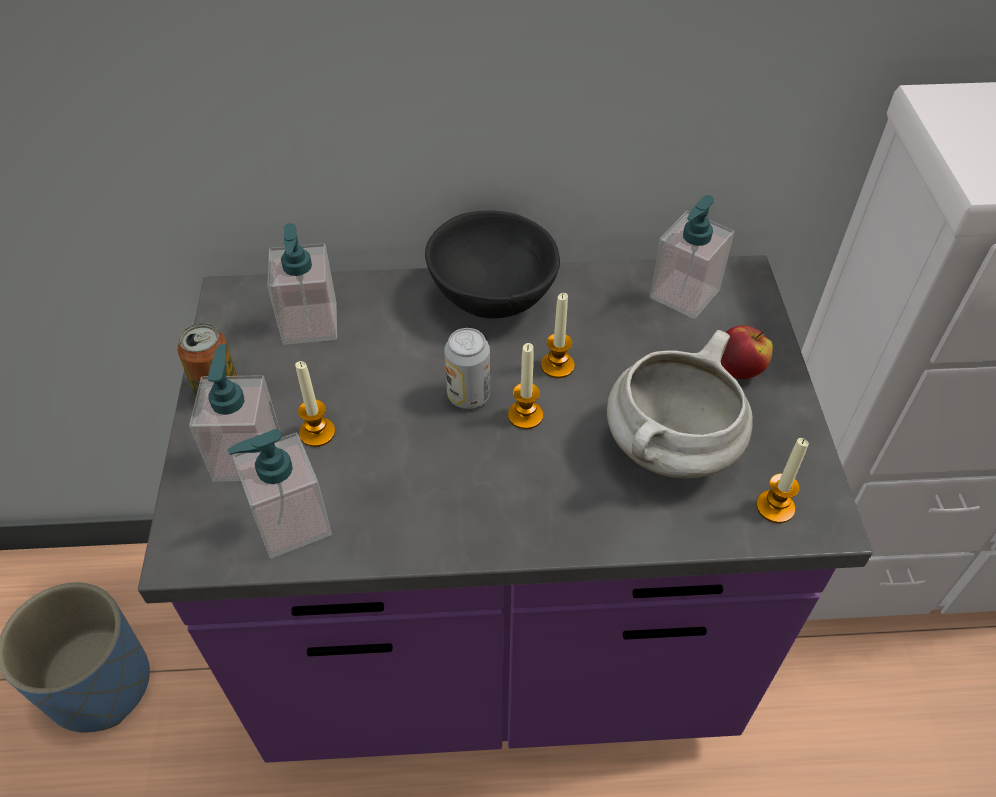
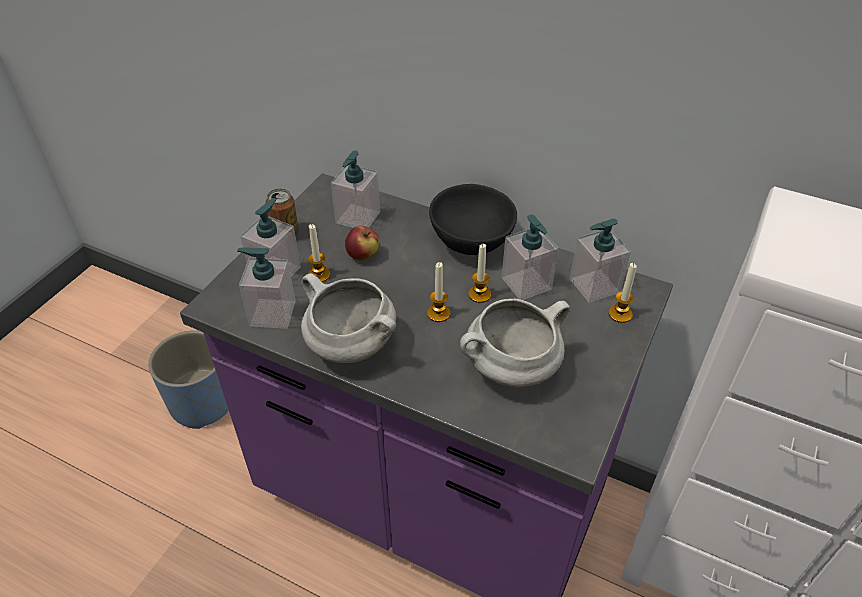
camera: 30 degrees right, 5 degrees down
can [444,328,490,409] -> none
apple [721,325,773,379] -> apple moved to [345,226,380,261]
candle [756,438,809,523] -> candle moved to [609,263,637,323]
none -> white cooking pot [301,273,396,363]
none -> soap dispenser [502,214,559,300]

